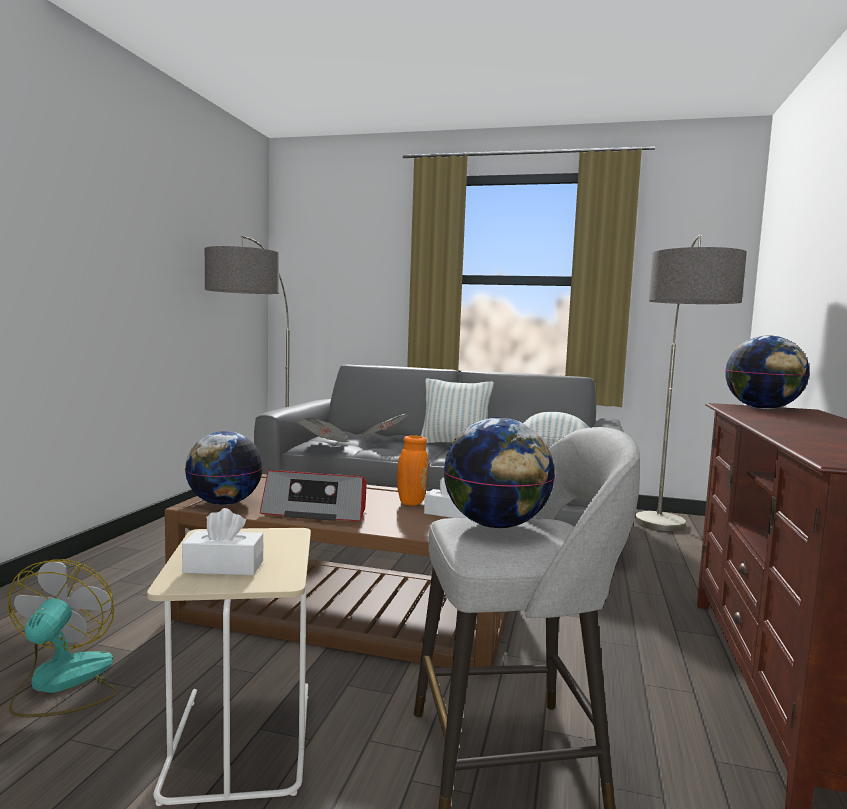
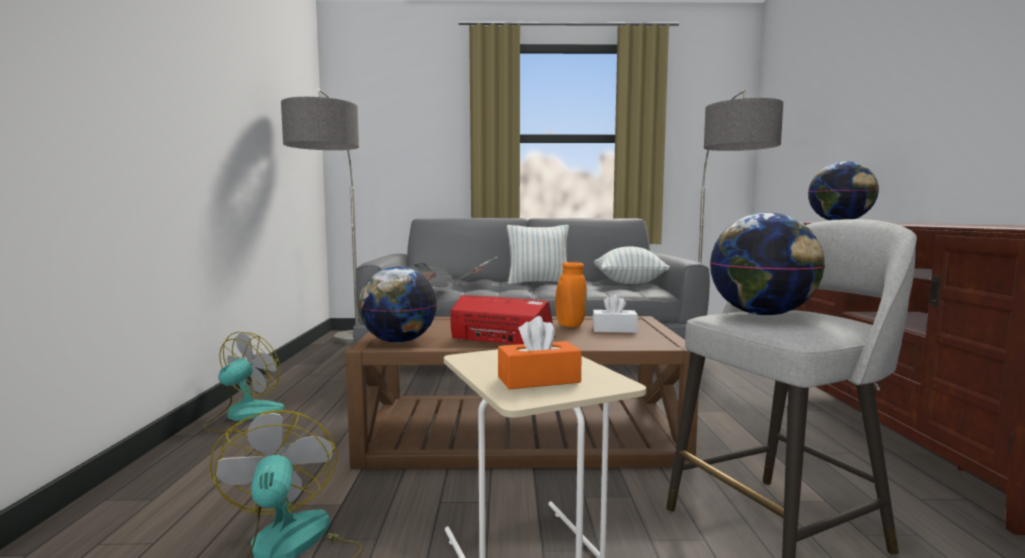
camera: 15 degrees left, 0 degrees up
white tissue box [182,508,263,575] -> orange tissue box [498,316,582,389]
radio [260,470,367,521] -> radio turned 150 degrees counterclockwise [450,295,555,345]
none -> fan [204,332,284,433]

